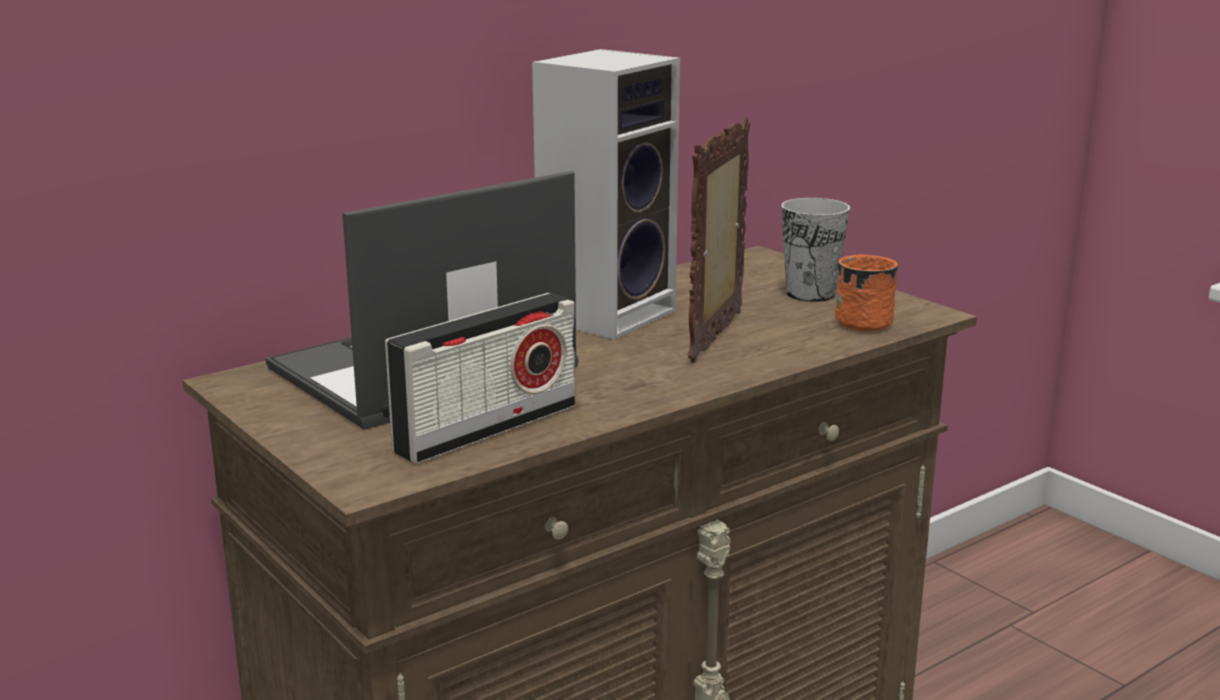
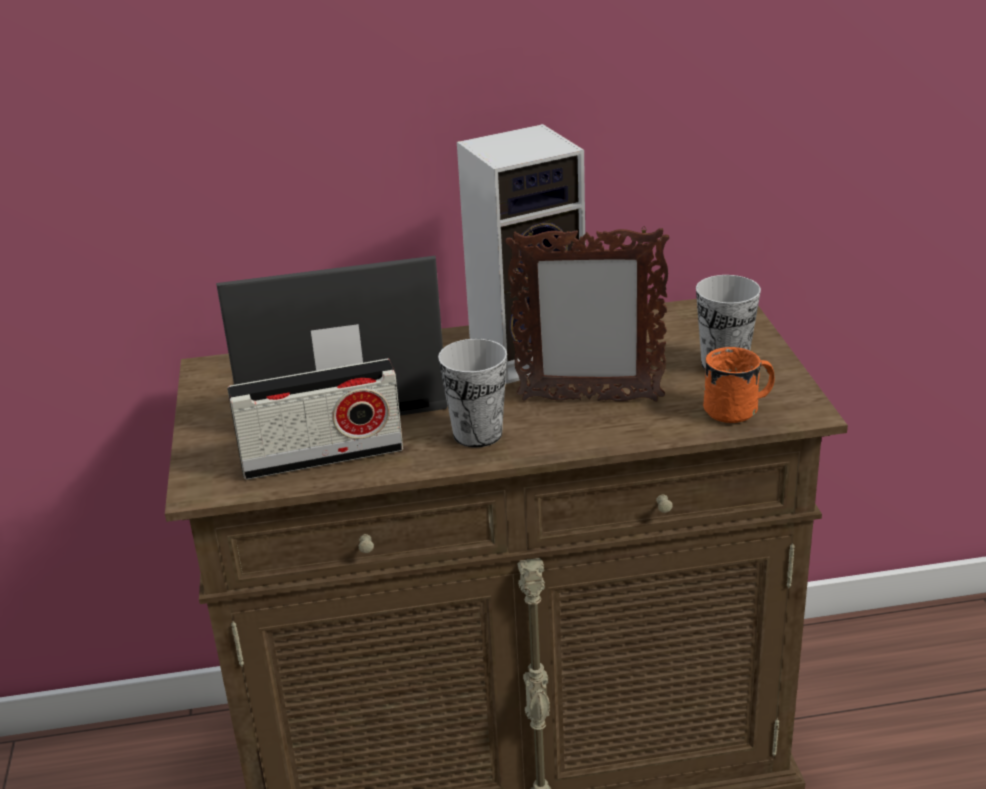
camera: 30 degrees right, 10 degrees up
picture frame [688,117,750,363] -> picture frame turned 135 degrees counterclockwise [505,226,669,402]
none -> cup [438,339,507,447]

